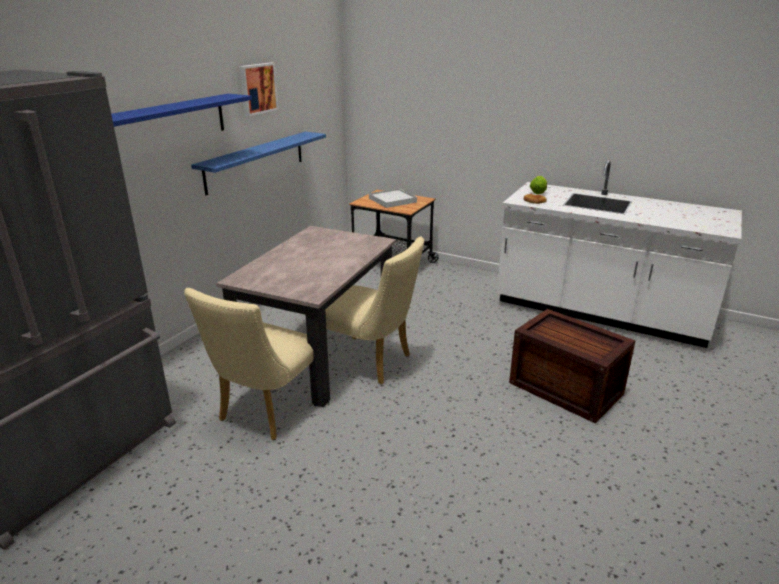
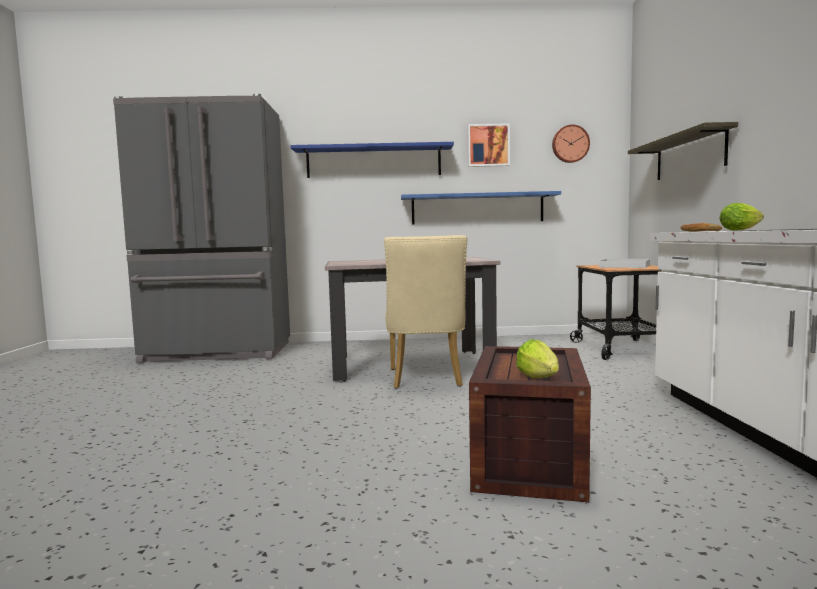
camera: 60 degrees right, 20 degrees down
beige chair [184,288,314,440] -> none
none -> lettuce [516,339,559,378]
none -> wall clock [552,125,590,163]
none -> shelf [628,122,738,180]

